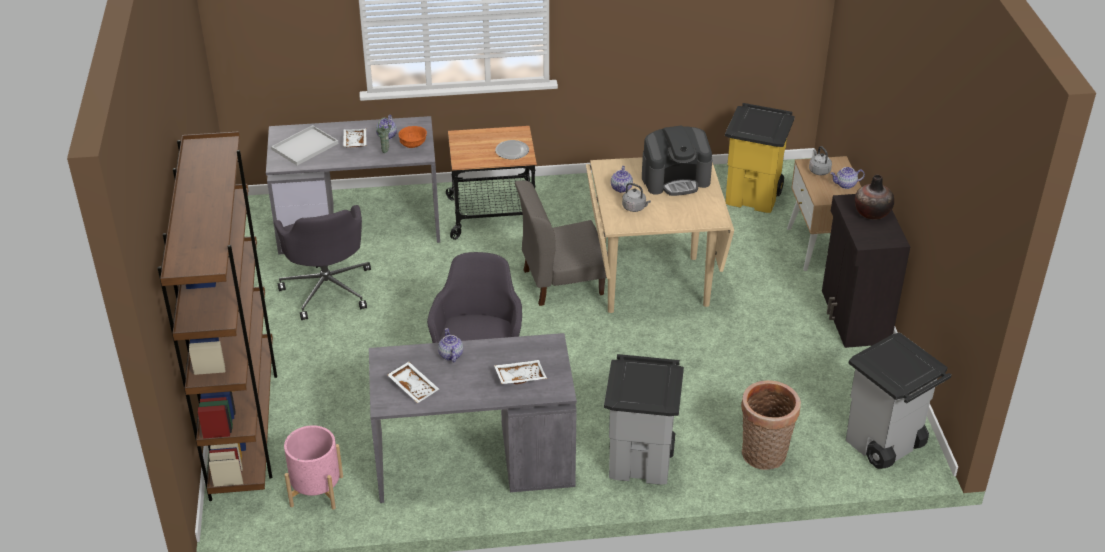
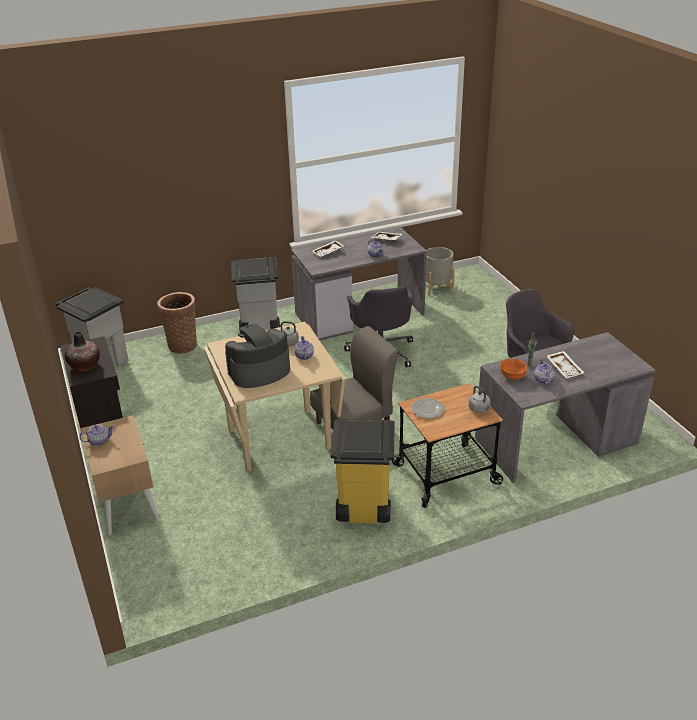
camera: 165 degrees right, 5 degrees down
brown bookcase [157,131,277,501] -> none
white tray [271,125,338,165] -> none
pink planter [284,425,343,510] -> grey planter [426,247,455,296]
yellow trash can [725,103,795,213] -> yellow trash can moved to [330,419,395,523]
grey kettle [809,146,832,175] -> grey kettle moved to [469,386,491,413]

